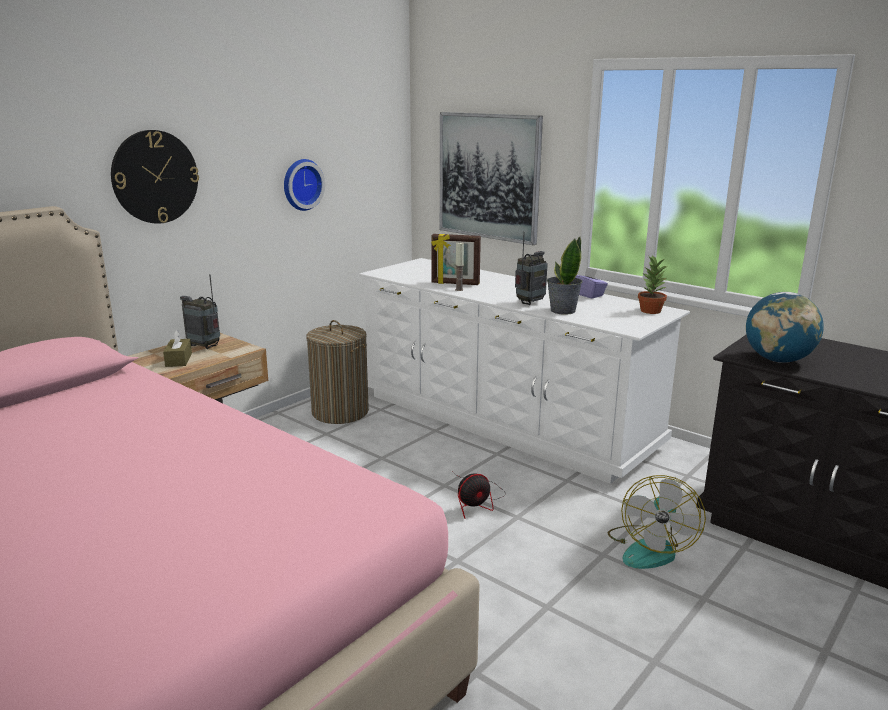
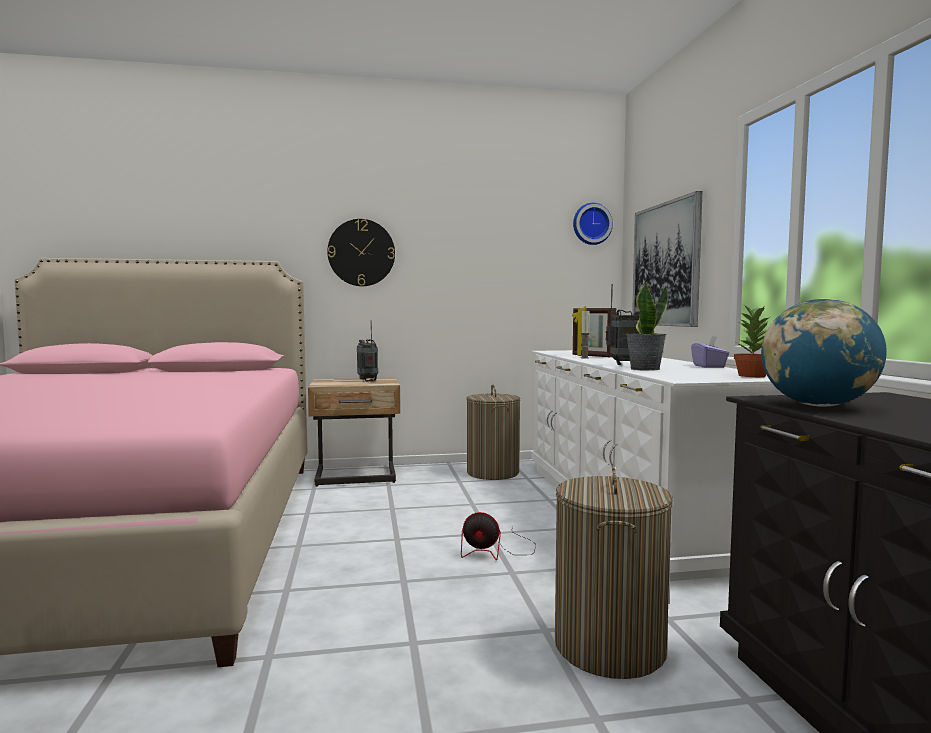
camera: 40 degrees right, 15 degrees down
brown tissue box [163,330,192,367] -> none
wall clock [284,159,325,211] -> wall clock moved to [573,203,613,245]
fan [608,475,706,569] -> laundry basket [555,464,673,679]

